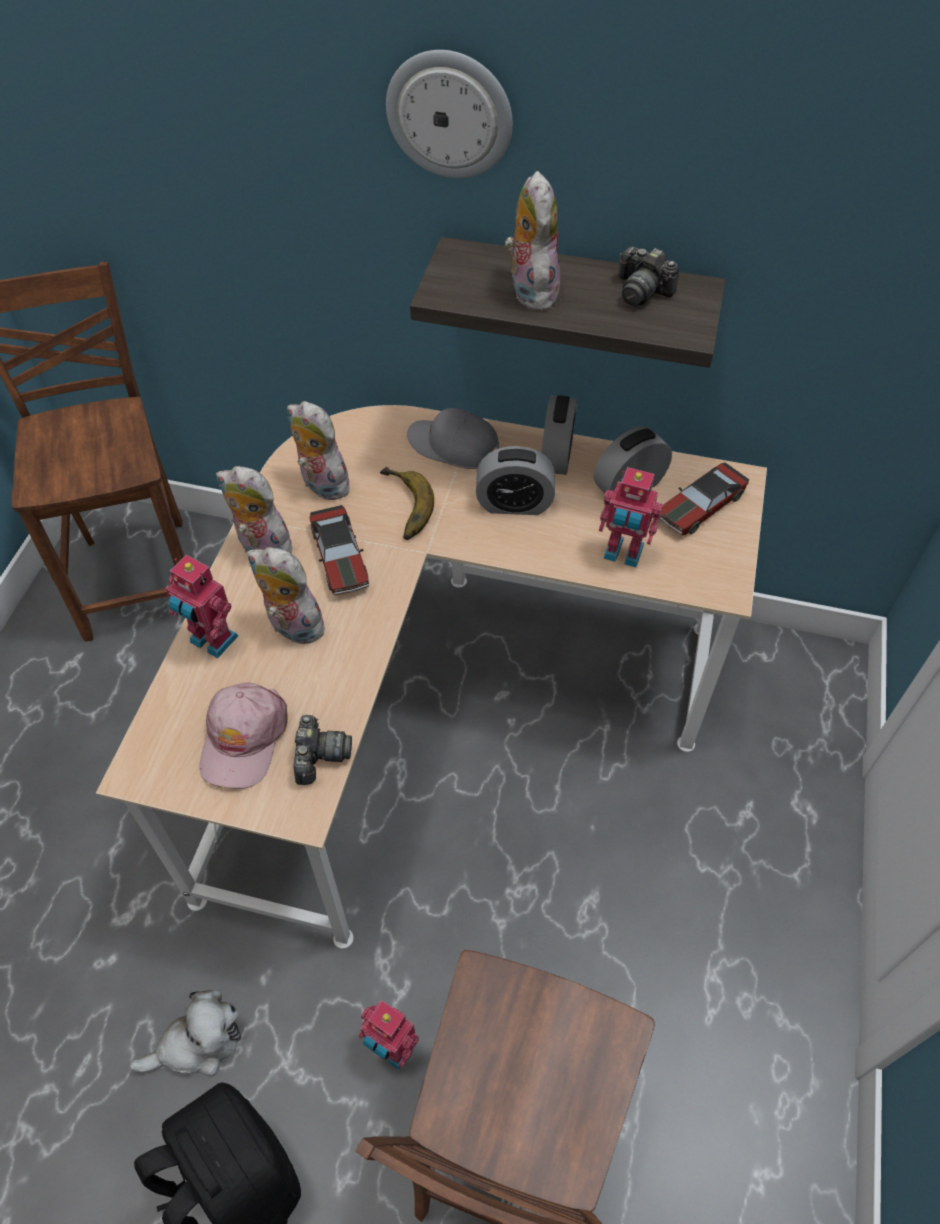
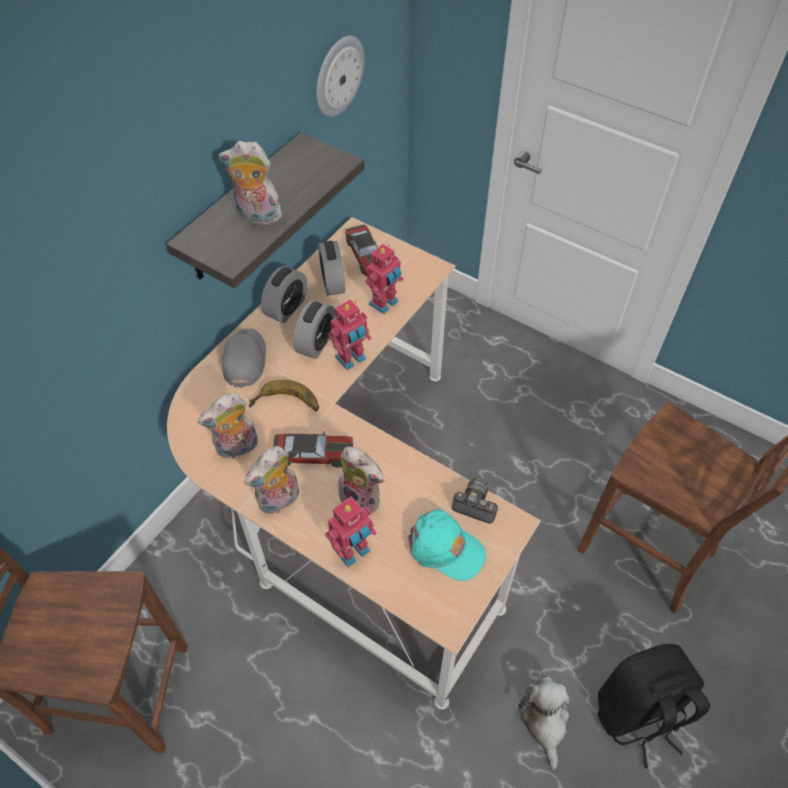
camera: 70 degrees left, 0 degrees up
pink cap [199,683,288,789] -> turquoise cap [408,509,486,581]
plush toy [247,547,329,644] -> plush toy turned 105 degrees counterclockwise [338,447,384,514]
toy robot [358,1001,419,1070] -> toy robot moved to [328,300,371,370]
wall clock [386,50,513,178] -> wall clock moved to [316,36,365,117]
grey cap [407,408,499,469] -> grey cap turned 135 degrees clockwise [222,328,266,388]
alarm clock [541,395,577,475] -> alarm clock turned 90 degrees clockwise [261,266,307,323]
camera [618,246,679,306] -> none

